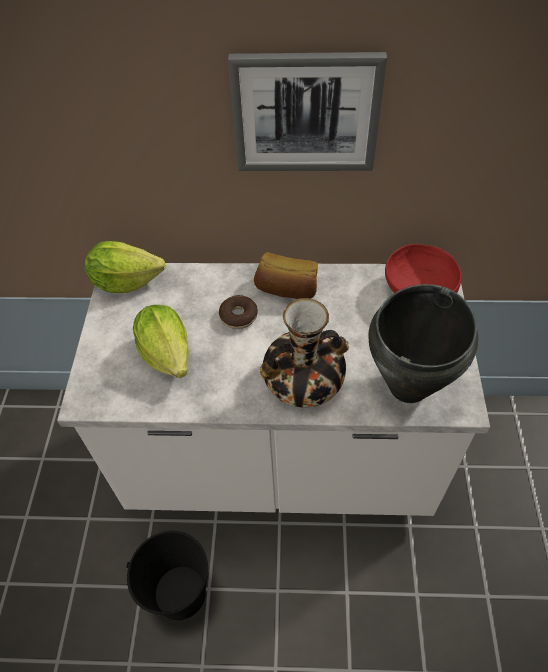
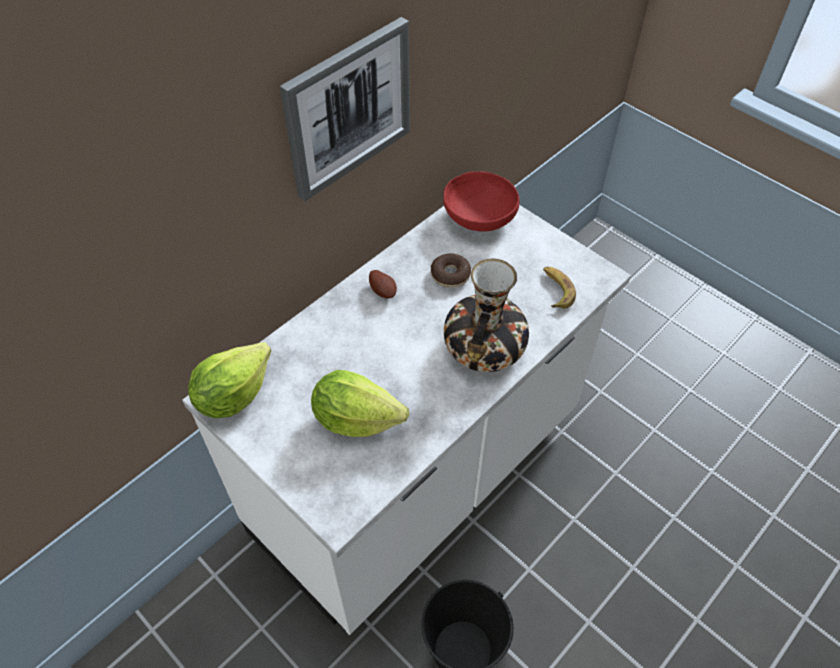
camera: 50 degrees left, 0 degrees up
donut [219,295,258,329] -> donut moved to [431,253,471,288]
bread [254,252,318,299] -> potato [369,270,397,299]
black cooking pot [368,284,478,403] -> banana [543,267,576,309]

